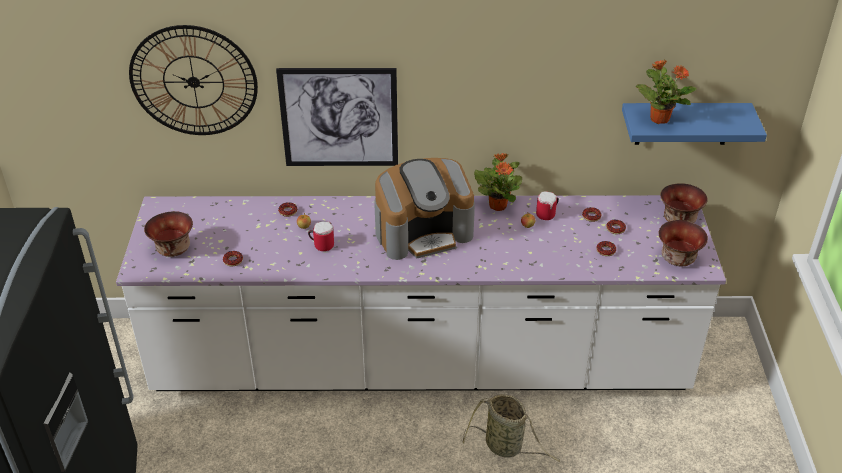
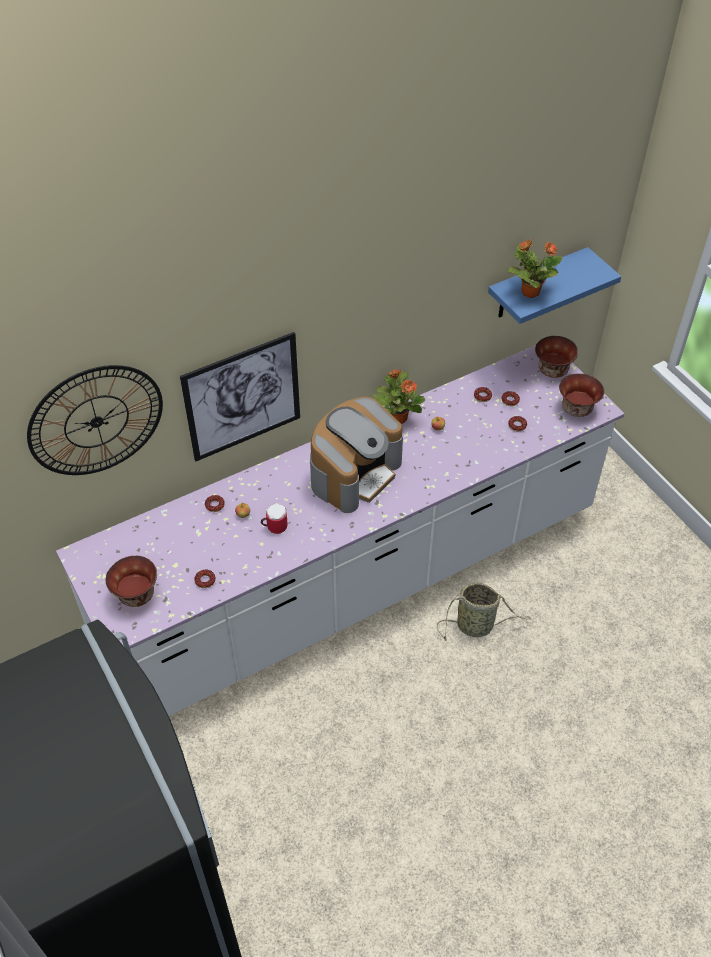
camera: 30 degrees left, 10 degrees up
mug [536,191,559,220] -> none

